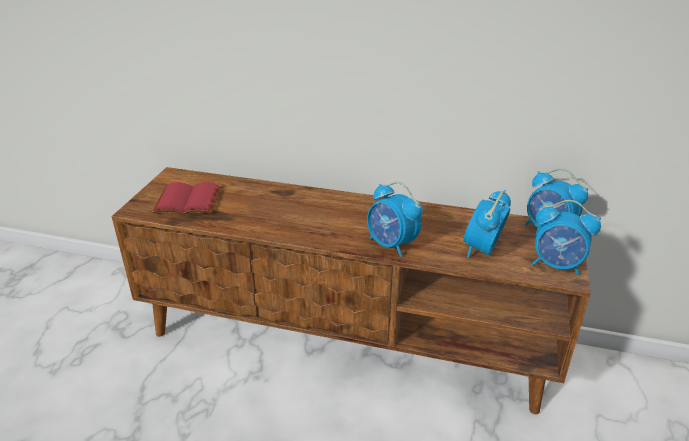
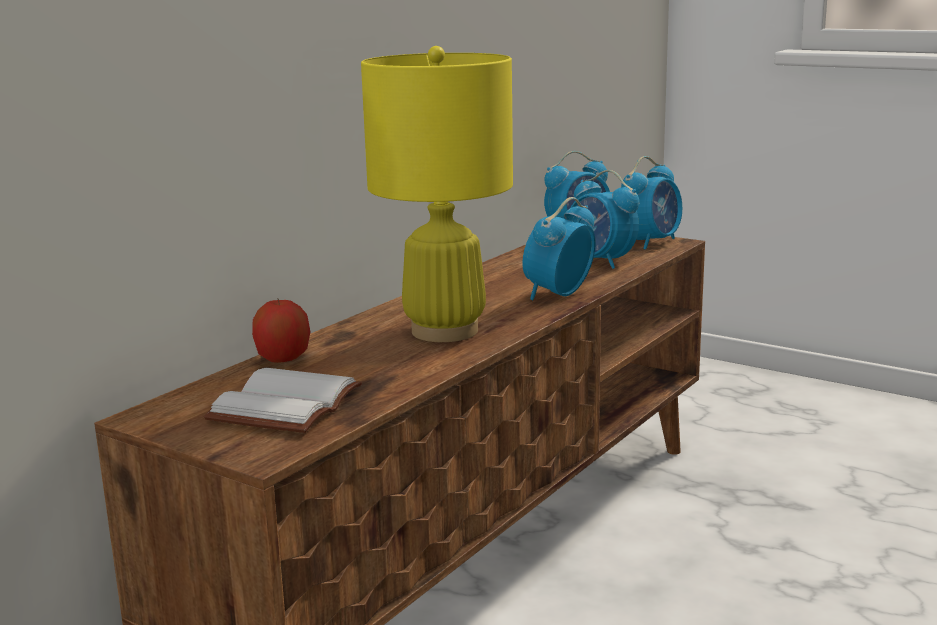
camera: 70 degrees left, 15 degrees down
red book [153,182,221,215] -> white book [204,368,362,433]
alarm clock [367,182,423,257] -> alarm clock turned 150 degrees clockwise [522,197,595,300]
none -> apple [252,298,310,363]
none -> yellow table lamp [361,46,513,342]

